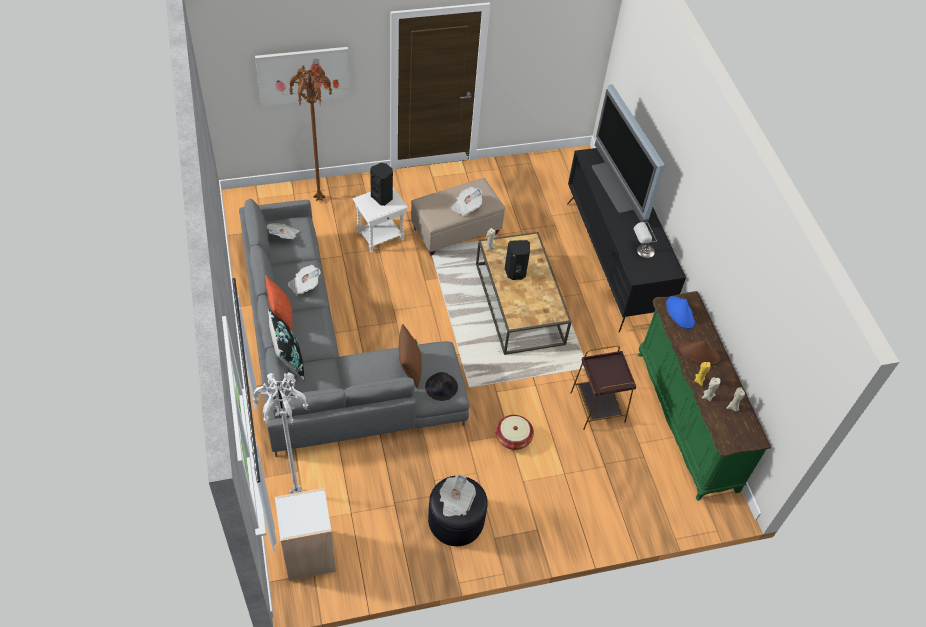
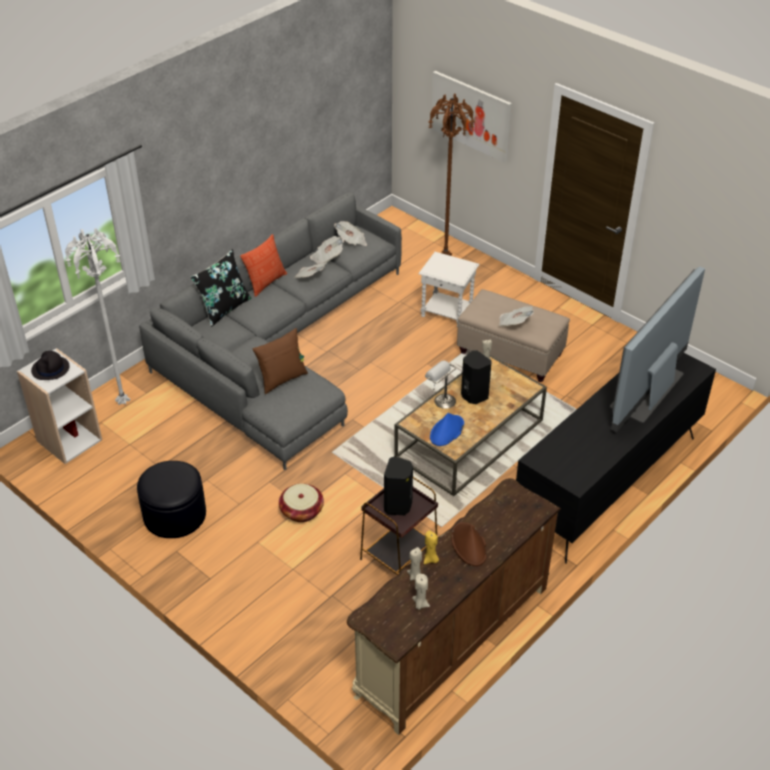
camera: 60 degrees right, 10 degrees down
black speaker [370,163,393,206] -> black speaker moved to [384,456,413,515]
black hat [425,372,458,401] -> black hat moved to [31,351,70,380]
newspaper [440,475,476,516] -> newspaper moved to [310,236,344,264]
white table lamp [634,222,657,258] -> white table lamp moved to [425,360,456,409]
green cabinet [638,291,771,501] -> beige cabinet [347,478,561,735]
blue hat [666,296,695,329] -> blue hat moved to [430,413,464,446]

